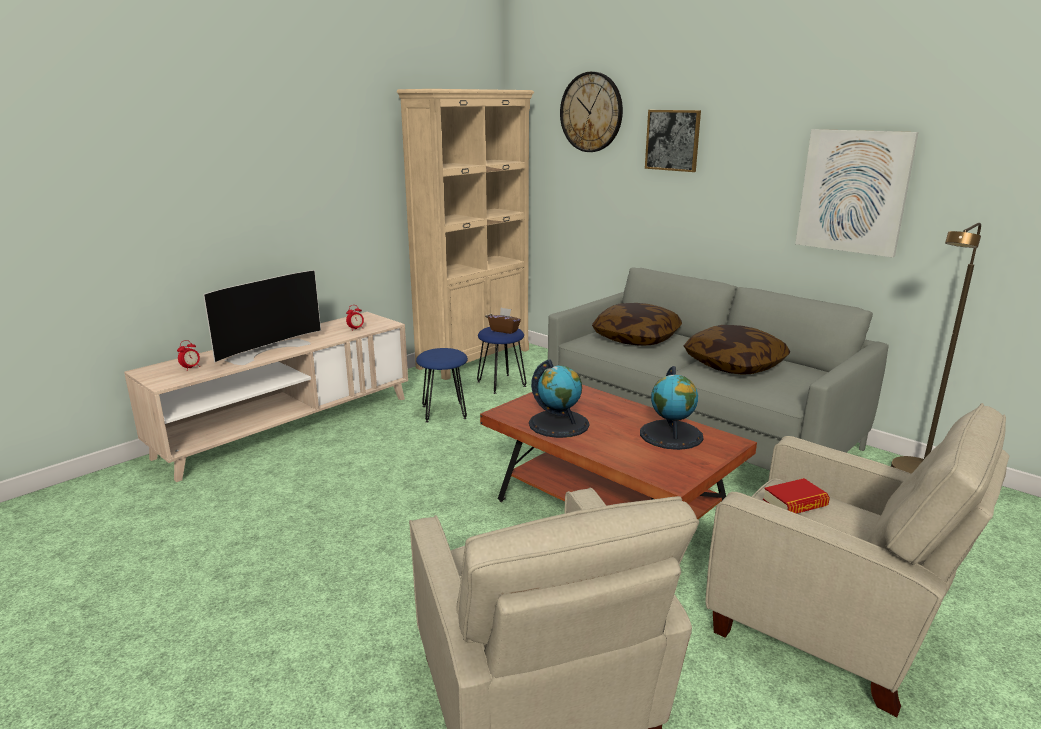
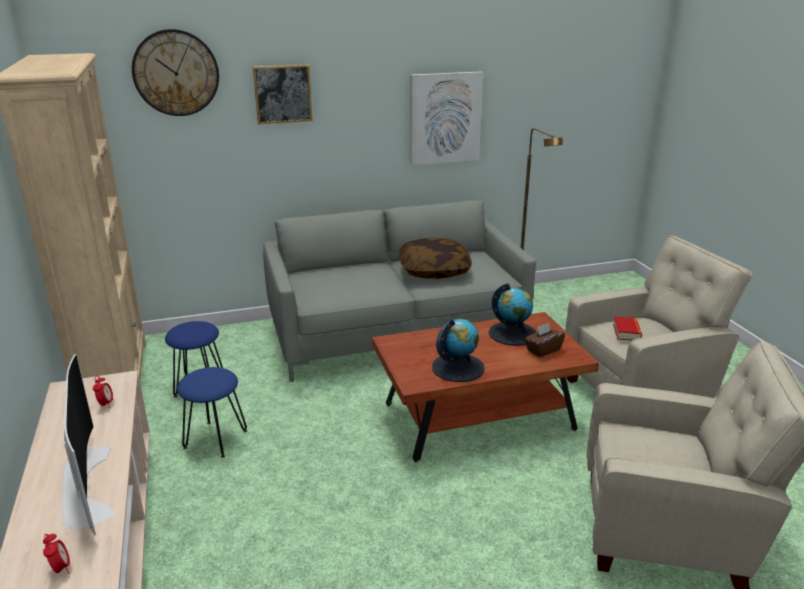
camera: 60 degrees left, 5 degrees up
brown tissue box [488,308,521,334] -> brown tissue box moved to [525,323,565,357]
pillow [592,303,682,345] -> none

